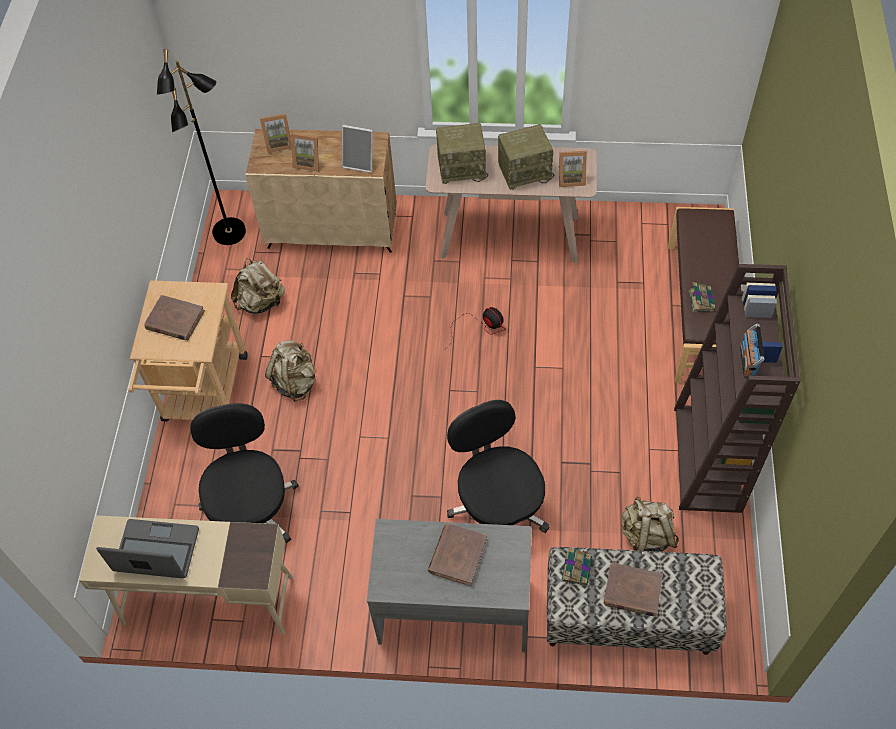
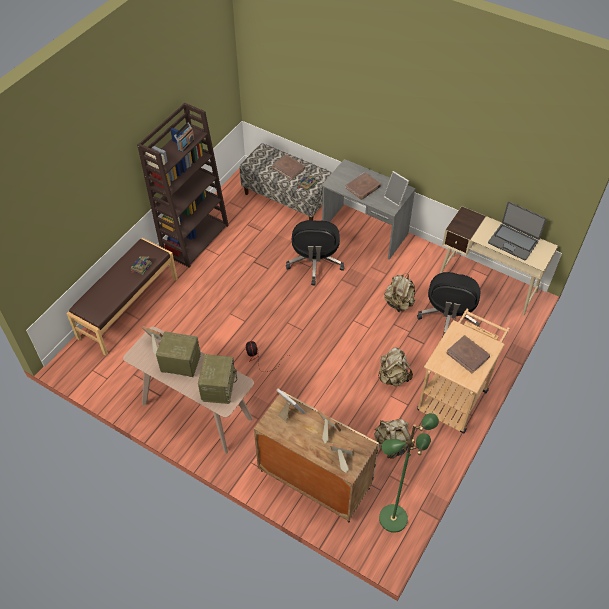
camera: 155 degrees left, 5 degrees down
black floor lamp [157,49,246,245] -> green floor lamp [379,413,439,533]
radio [436,123,488,184] -> radio turned 75 degrees clockwise [198,354,237,404]
beige backpack [622,497,679,552] -> beige backpack moved to [384,273,415,312]
none -> picture frame [384,171,409,207]

